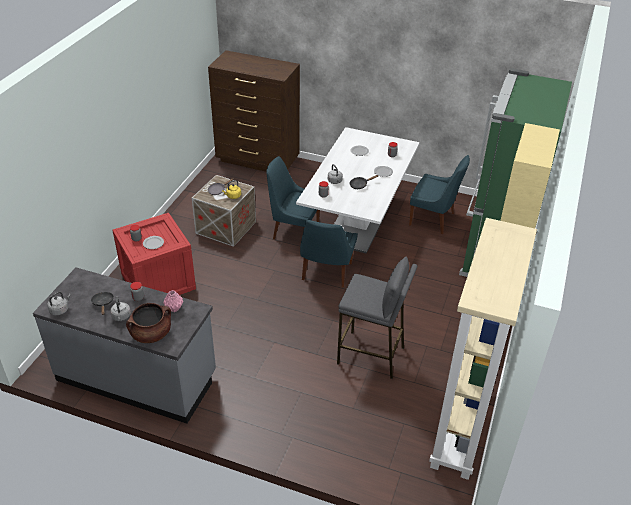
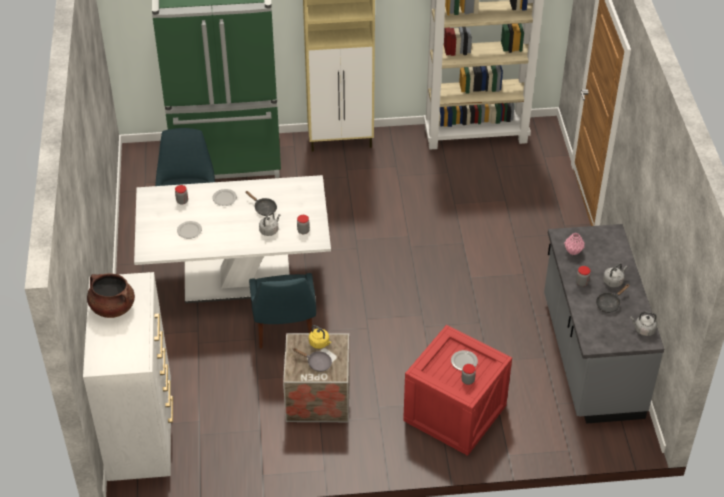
camera: 115 degrees left, 5 degrees up
brown cooking pot [126,303,171,343] -> brown cooking pot moved to [87,273,135,318]
brown dresser [208,50,300,172] -> white dresser [83,272,173,481]
blue chair [300,220,358,288] -> none
grey stool [337,256,417,379] -> none

